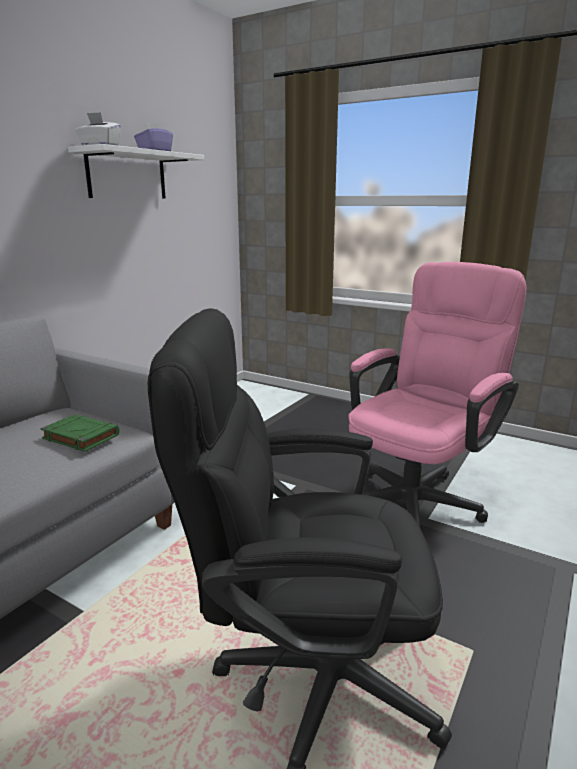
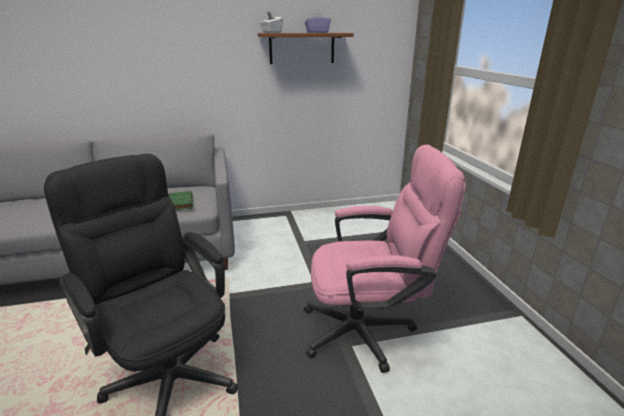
camera: 45 degrees right, 5 degrees up
white shelf [68,144,204,199] -> brown shelf [258,33,354,64]

